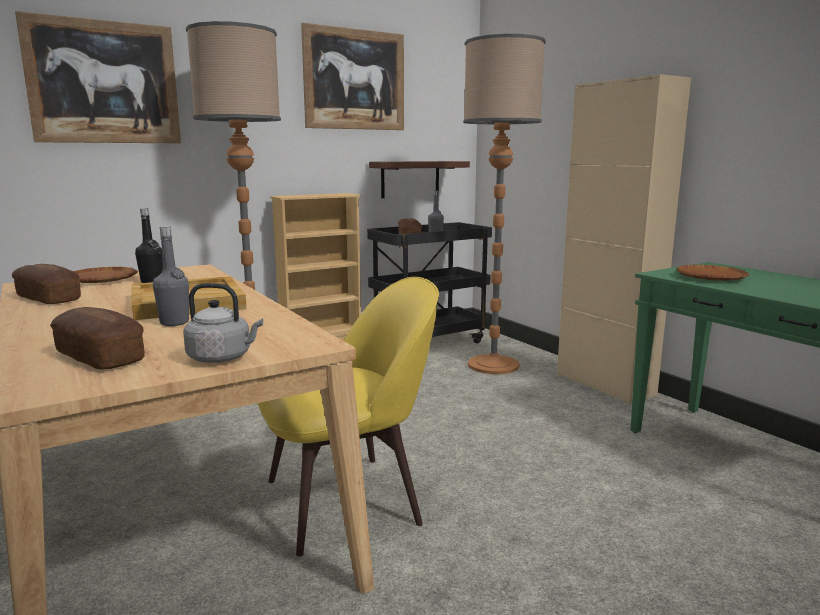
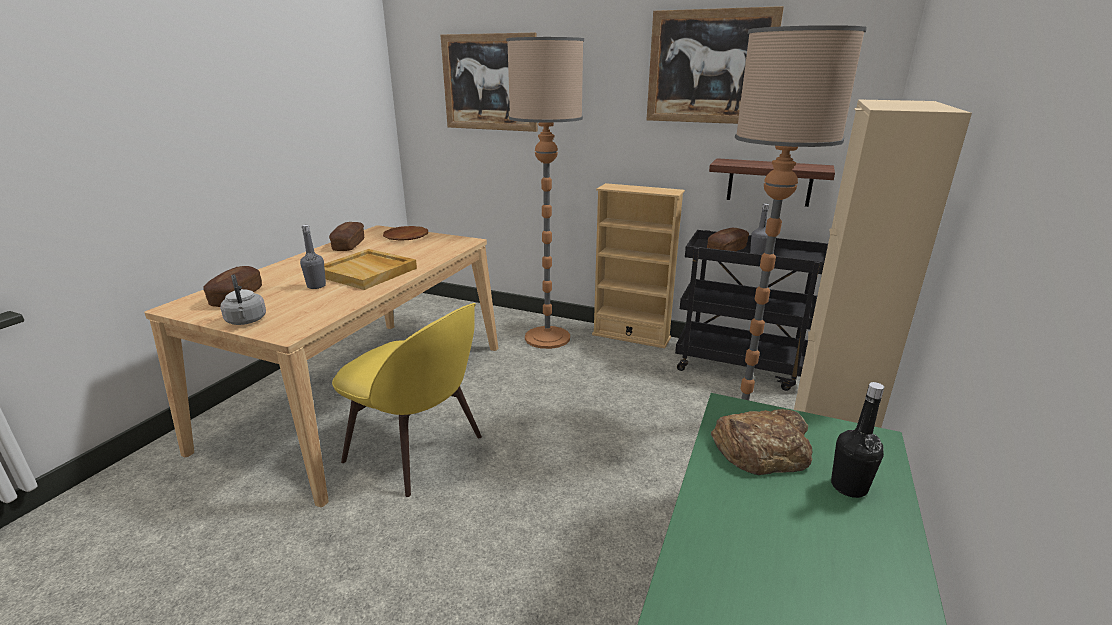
camera: 55 degrees right, 10 degrees up
black bottle [135,208,163,283] -> black bottle moved to [831,382,884,498]
brown plate [676,265,749,281] -> bread [711,409,812,475]

